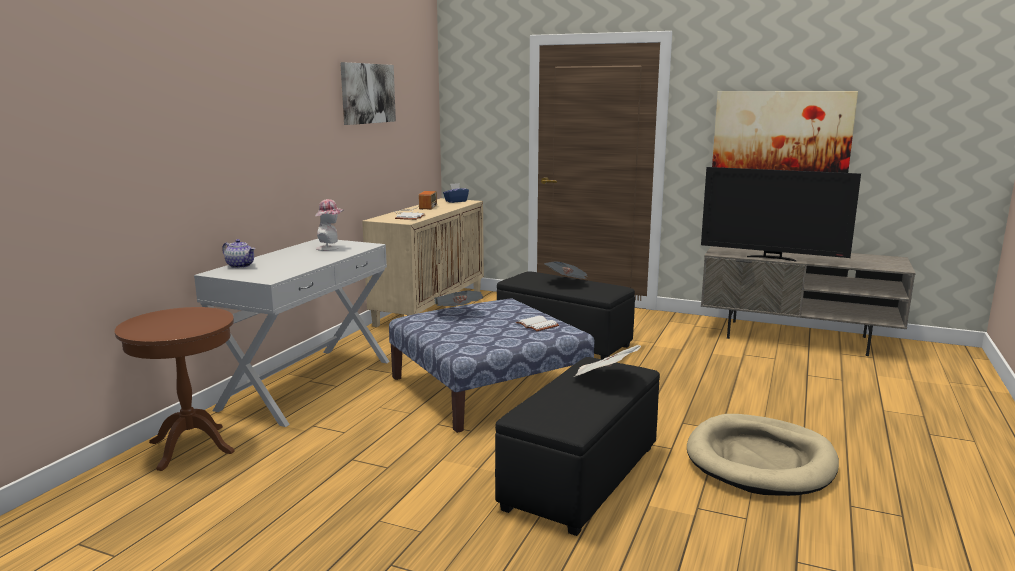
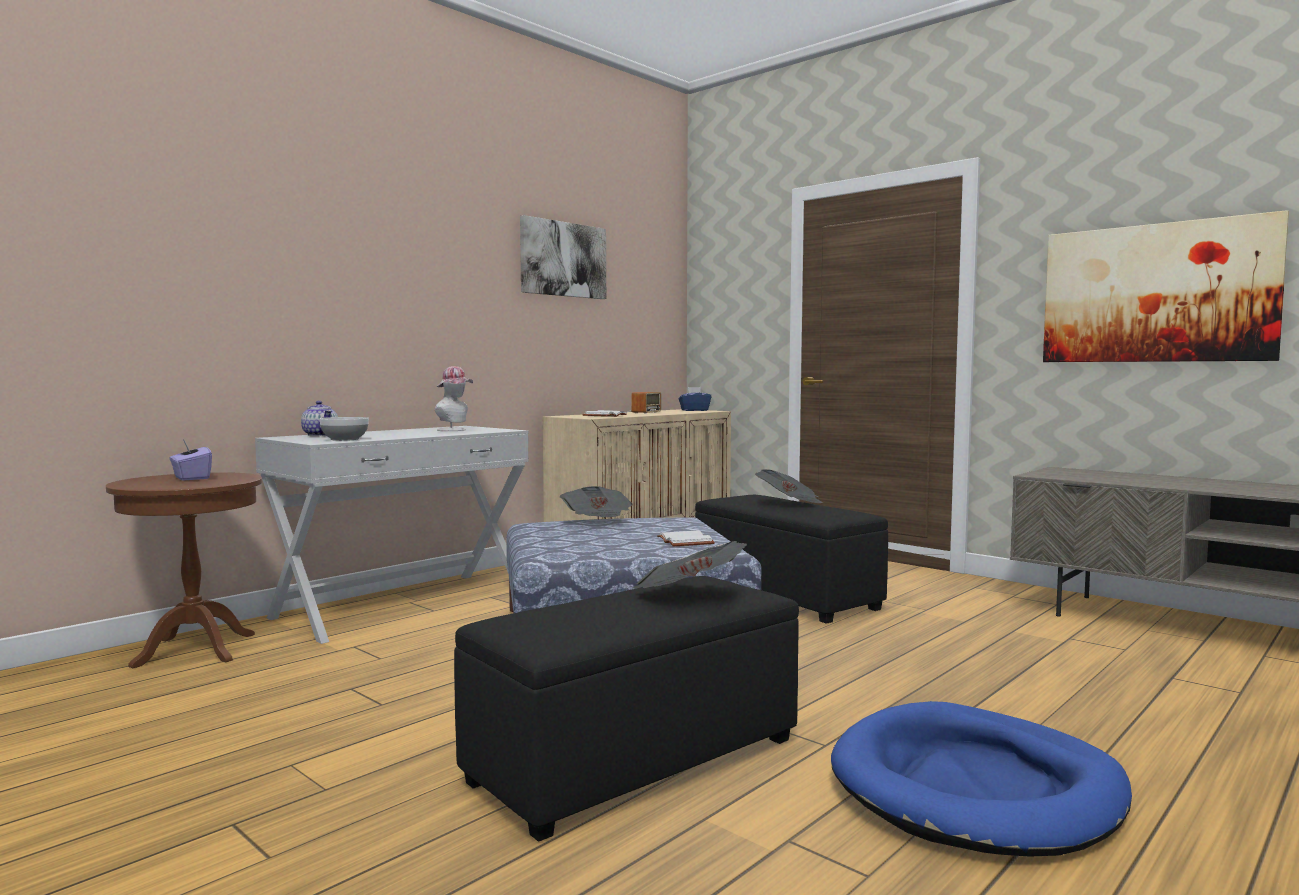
camera: 20 degrees right, 10 degrees down
beige dog bed [687,414,839,496] -> blue dog bed [831,701,1132,857]
television [701,167,861,262] -> none
none -> purple tissue box [169,440,212,481]
none -> bowl [320,417,369,441]

